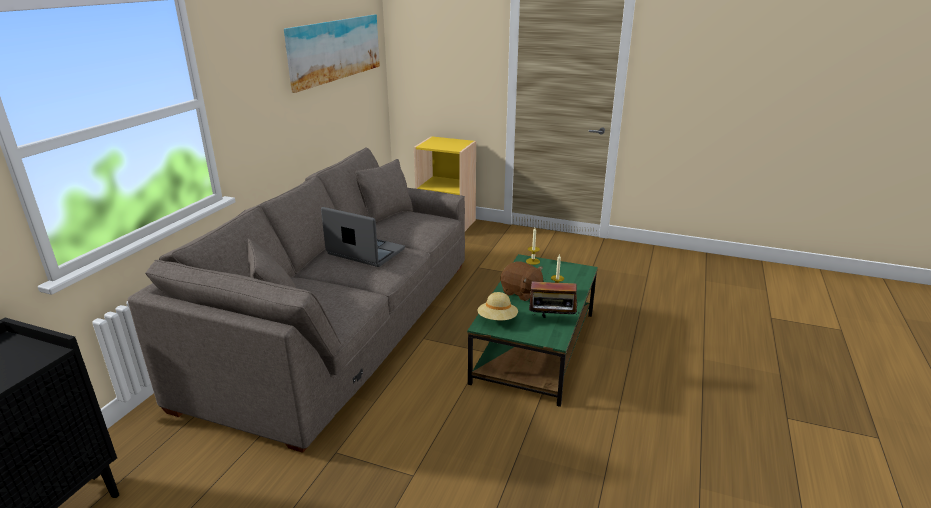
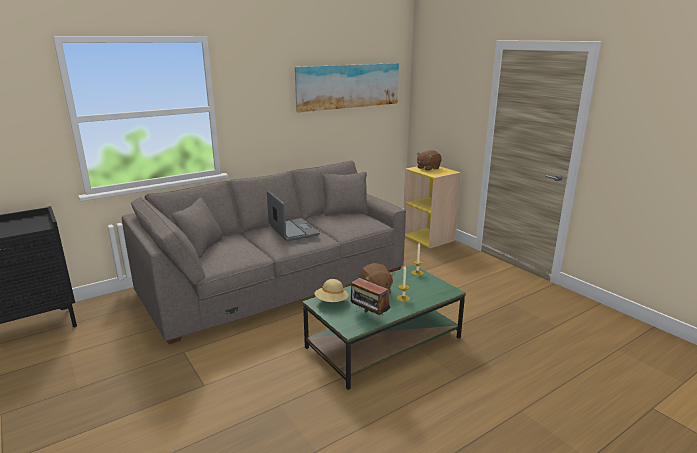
camera: 35 degrees right, 5 degrees down
none -> brown plush toy [417,150,442,171]

